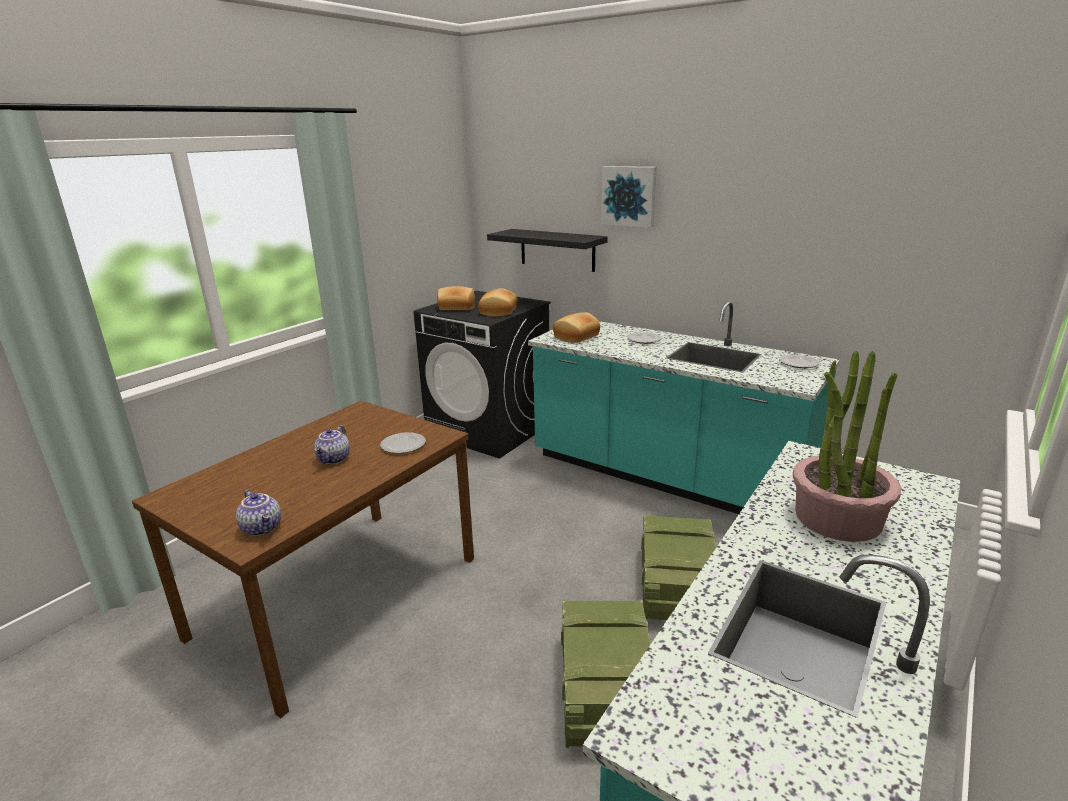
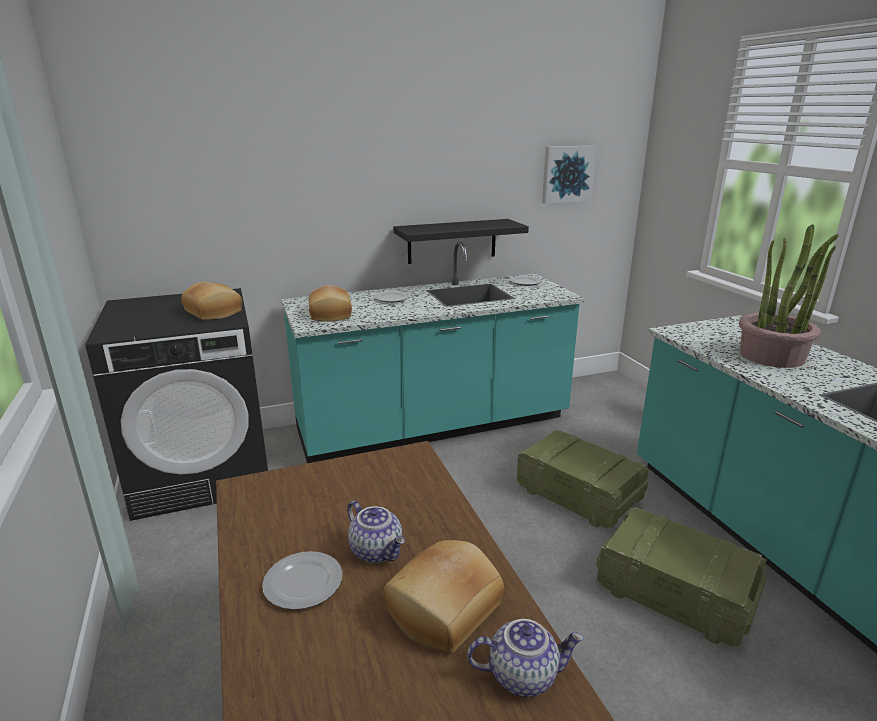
camera: 55 degrees left, 0 degrees up
plate [380,432,426,453] -> plate moved to [262,551,342,610]
bread [437,286,475,310] -> bread moved to [383,540,504,654]
black shelf [487,229,608,272] -> black shelf moved to [393,219,529,264]
picture [601,166,657,228] -> picture moved to [542,145,597,204]

